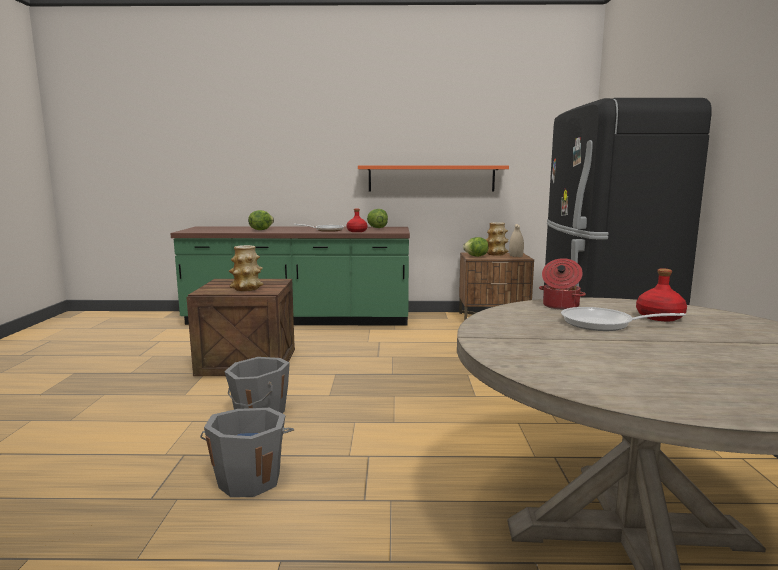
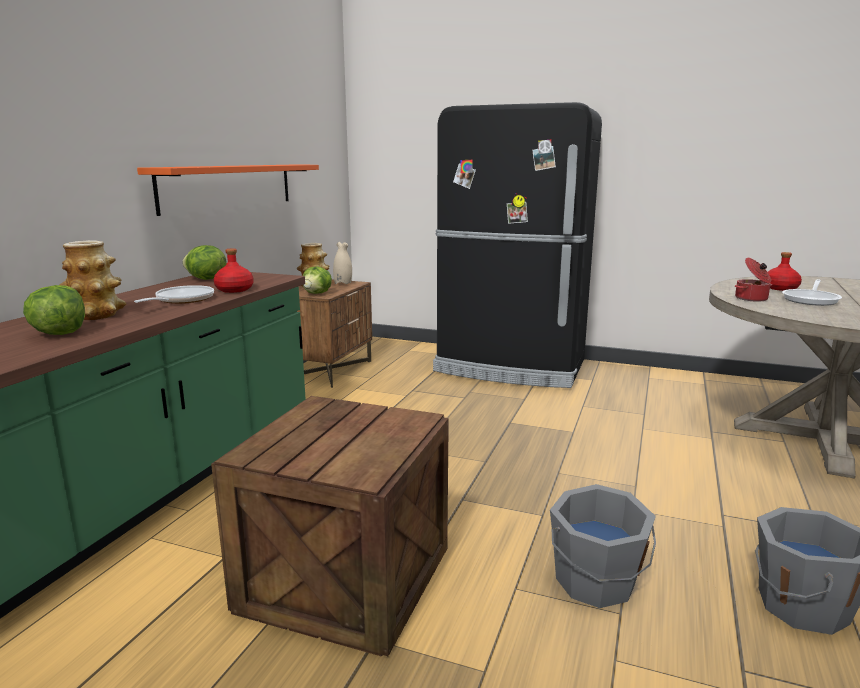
camera: 70 degrees left, 5 degrees up
vase [229,245,264,291] -> vase moved to [59,240,126,320]

